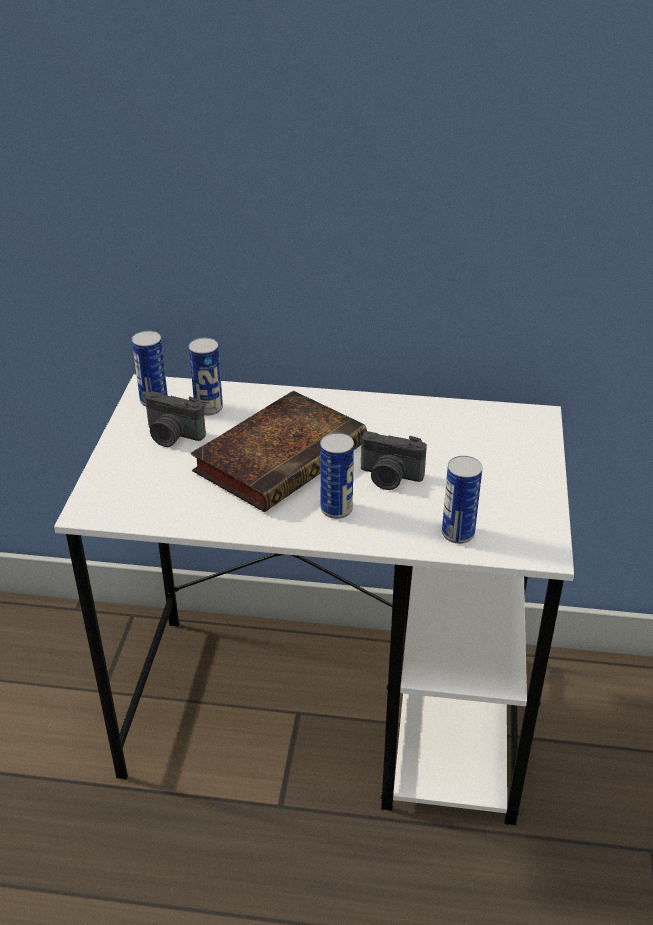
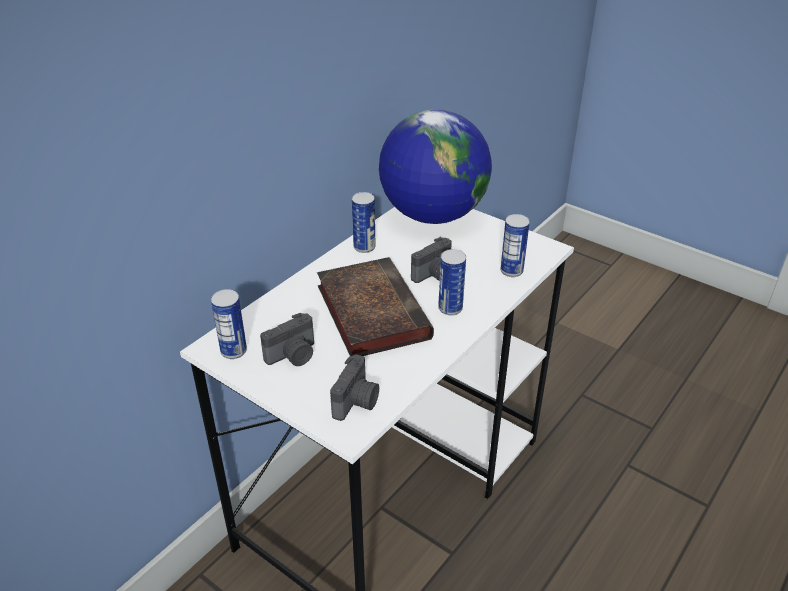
camera: 60 degrees left, 0 degrees up
can [189,338,223,416] -> can moved to [352,192,376,253]
none -> camera [330,354,379,421]
none -> globe [379,109,492,224]

